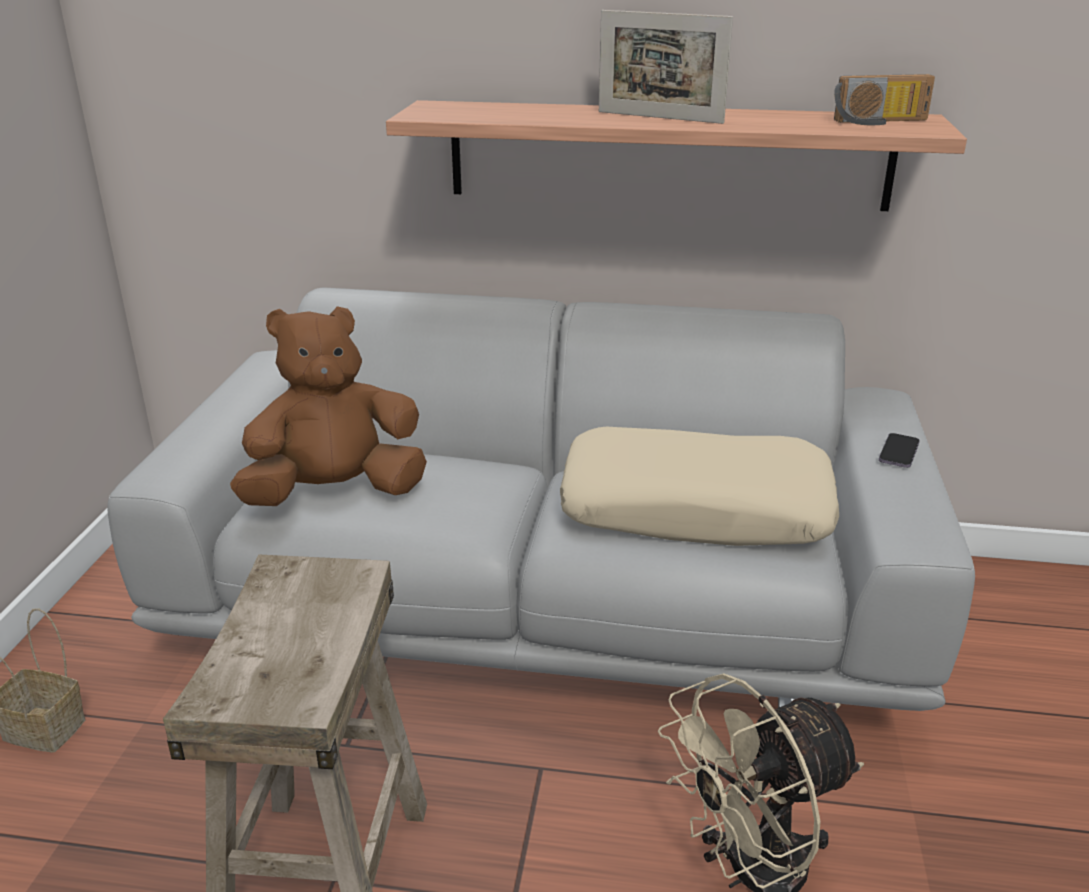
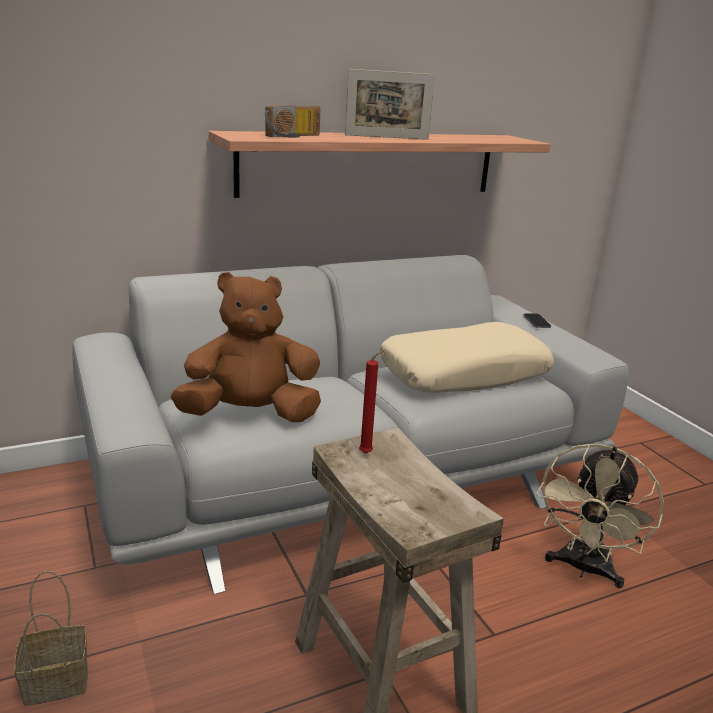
camera: 35 degrees left, 5 degrees down
brown plush toy [230,306,427,506] -> brown plush toy turned 45 degrees clockwise [171,272,321,422]
radio [834,74,935,125] -> radio moved to [265,106,321,138]
none -> red candle [359,350,385,454]

